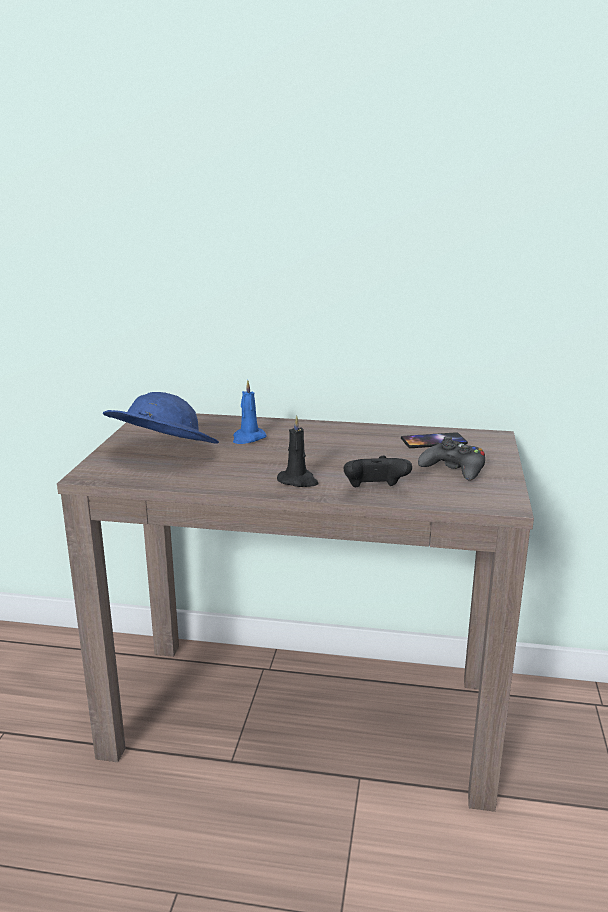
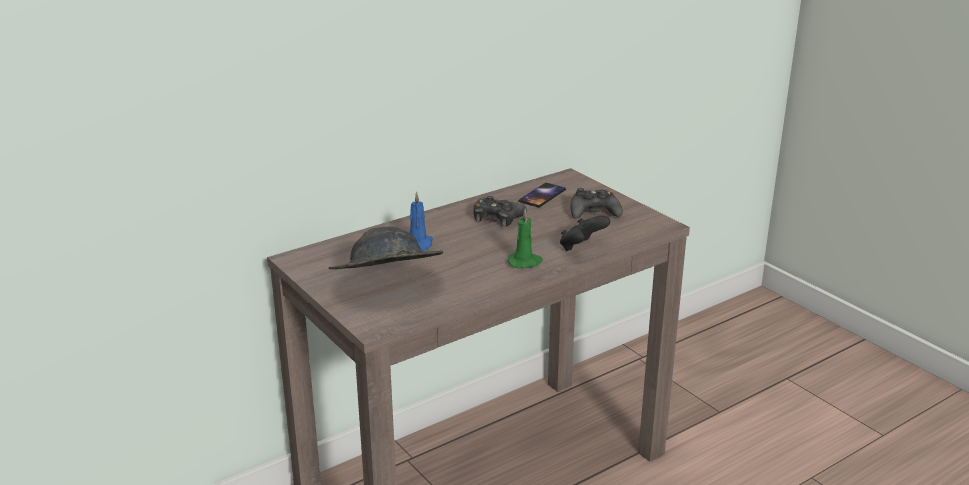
camera: 45 degrees left, 5 degrees up
blue hat [103,392,219,444] -> grey hat [329,226,443,269]
black candle [277,416,319,487] -> green candle [507,209,543,269]
none -> black game controller [474,196,527,227]

